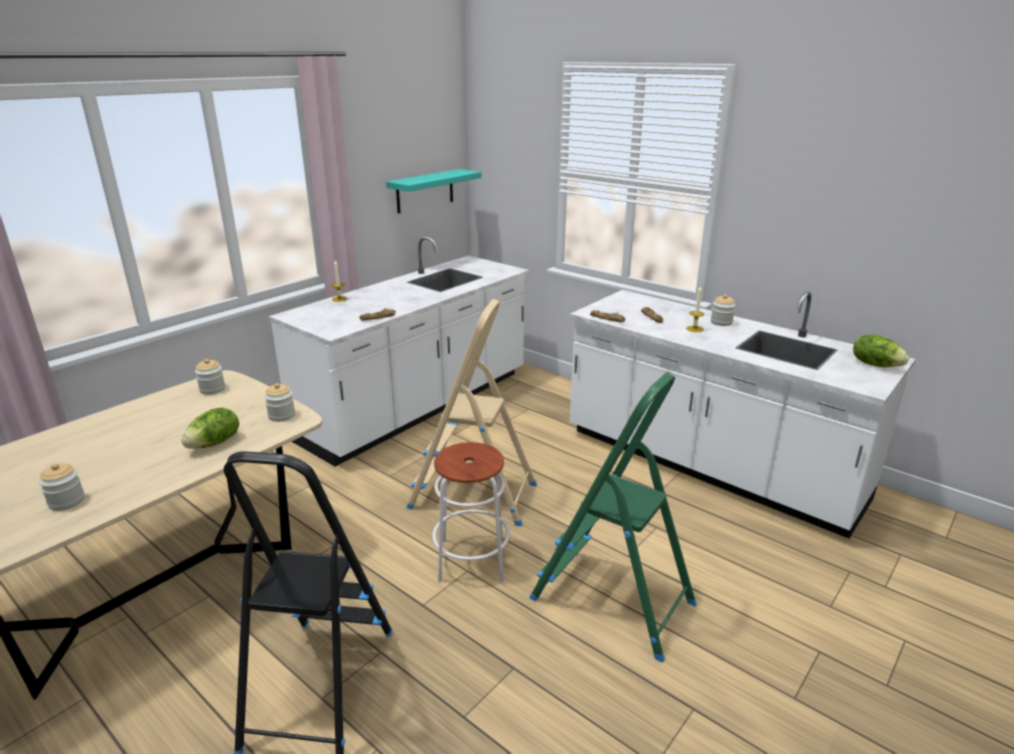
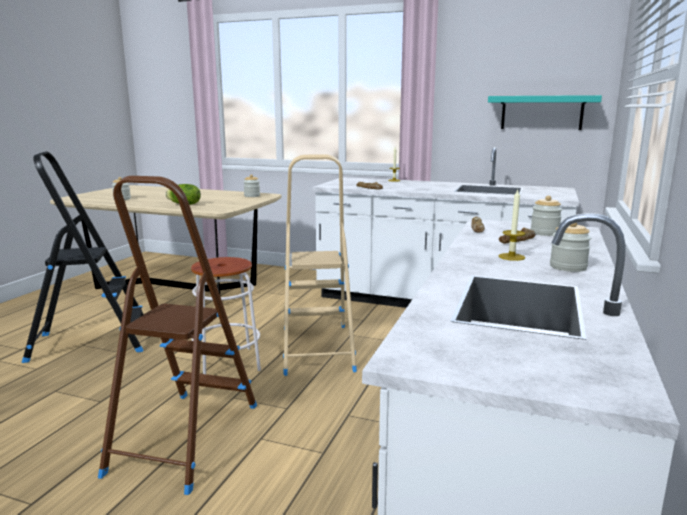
camera: 70 degrees right, 10 degrees down
jar [264,383,295,422] -> jar moved to [531,196,562,236]
green step ladder [529,372,697,662] -> brown step ladder [98,176,257,495]
lettuce [853,335,909,367] -> none

